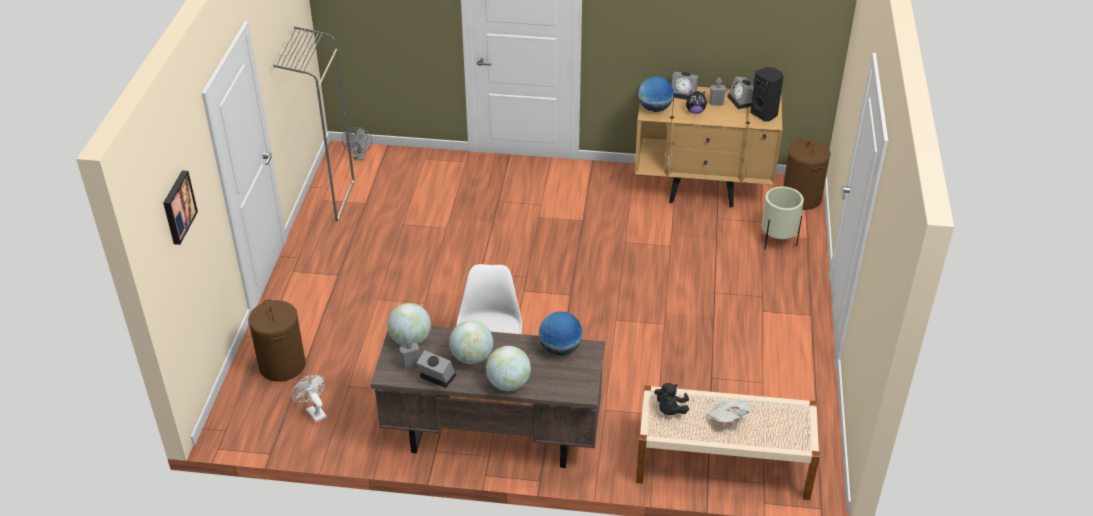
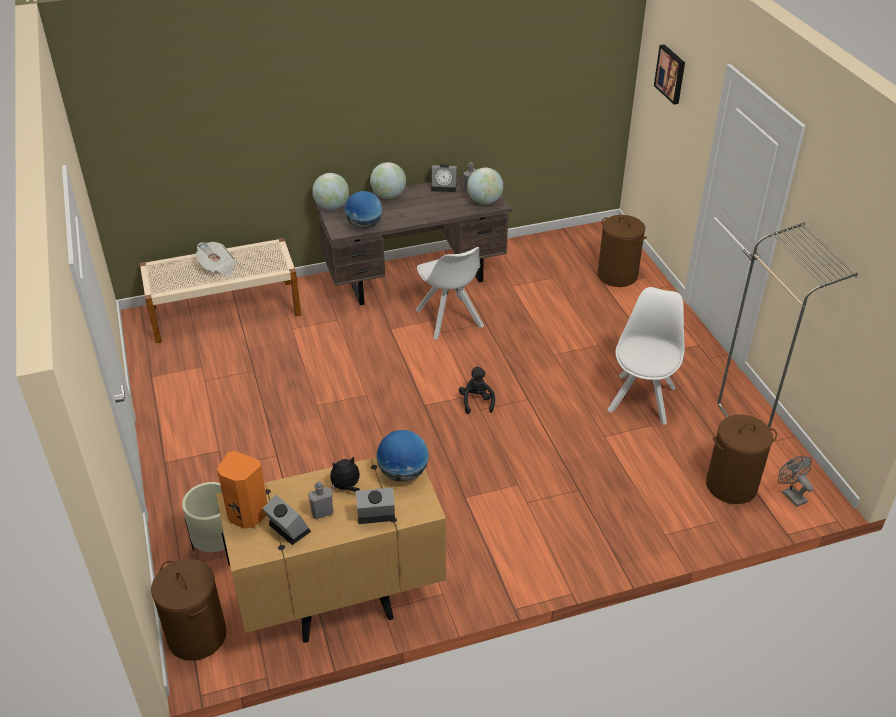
camera: 155 degrees right, 0 degrees up
white fan [292,375,327,423] -> none
globe [449,320,493,364] -> globe moved to [312,173,349,210]
black plush toy [654,383,689,415] -> black plush toy moved to [459,366,495,414]
black speaker [750,67,784,122] -> orange speaker [217,451,267,529]
none -> white chair [607,287,684,425]
none -> brown laundry basket [706,415,777,504]

